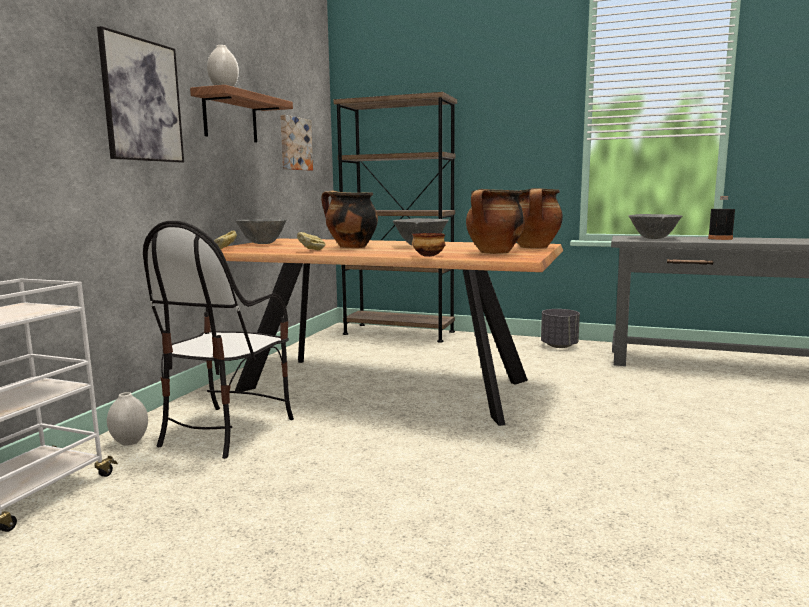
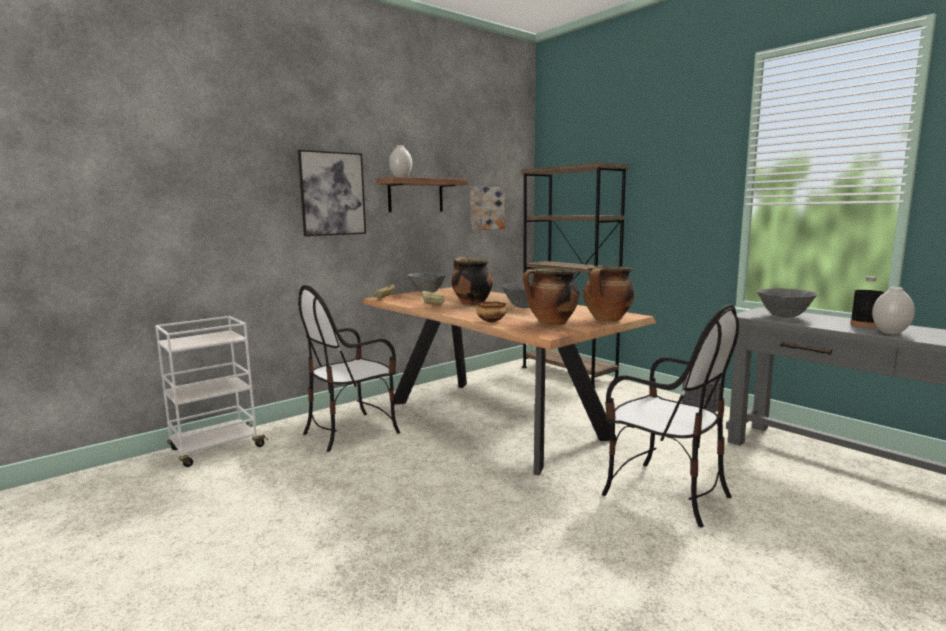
camera: 30 degrees right, 0 degrees up
white vase [107,392,148,446] -> white vase moved to [872,287,915,334]
none -> chair [602,304,739,527]

